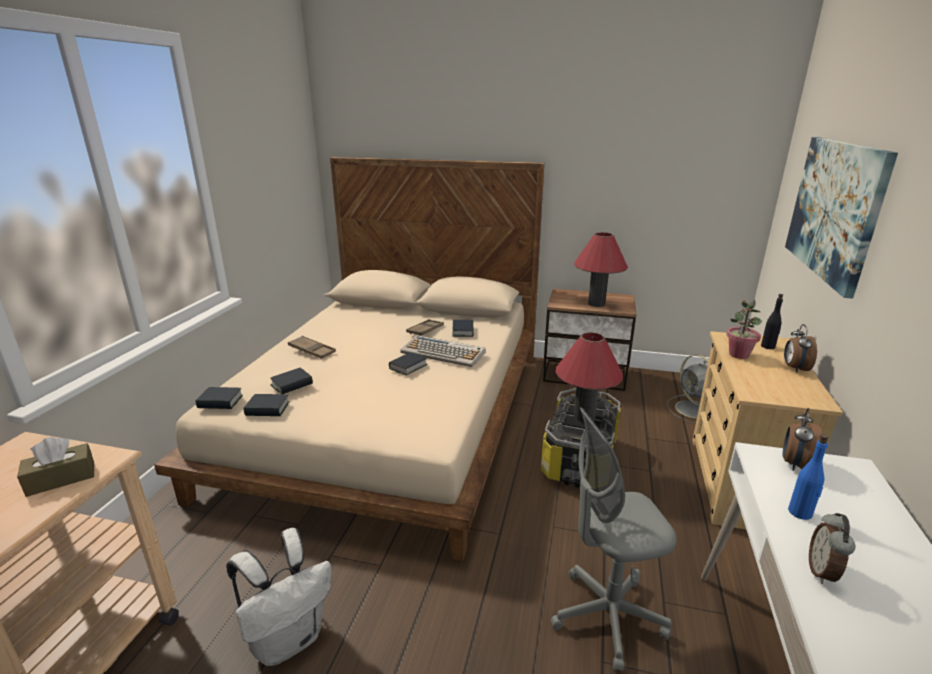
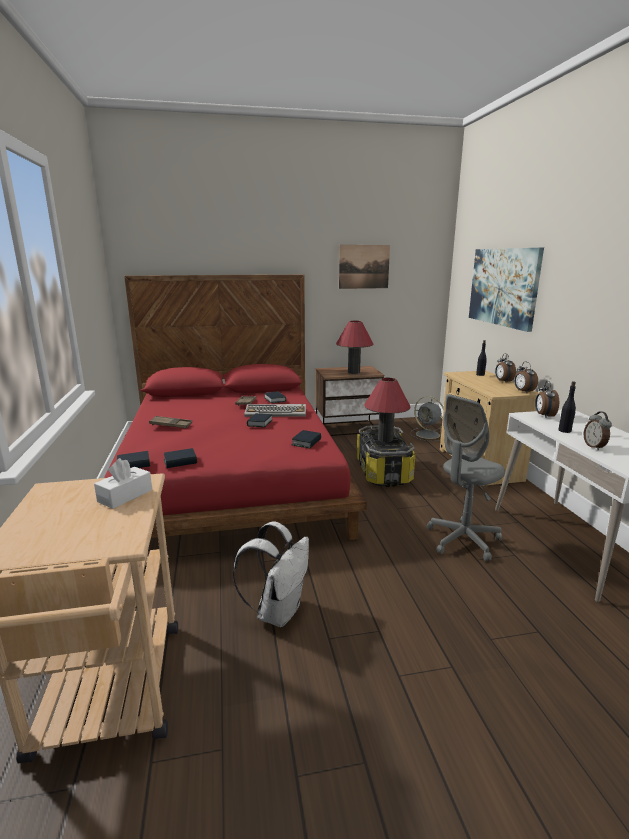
camera: 25 degrees left, 5 degrees down
brown tissue box [17,437,94,497] -> white tissue box [94,458,152,509]
beige bed [154,157,544,561] -> red bed [104,274,367,540]
book [270,368,313,394] -> book moved to [291,430,321,449]
potted plant [726,299,762,359] -> none
blue bottle [788,434,829,520] -> black bottle [558,381,576,433]
none -> picture [339,245,390,289]
none -> alarm clock [514,362,538,393]

